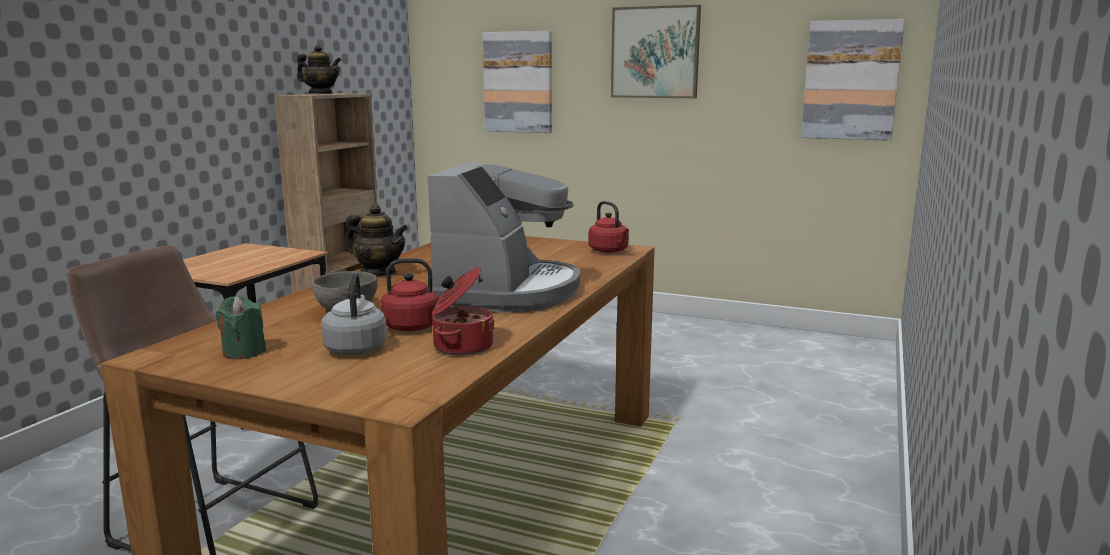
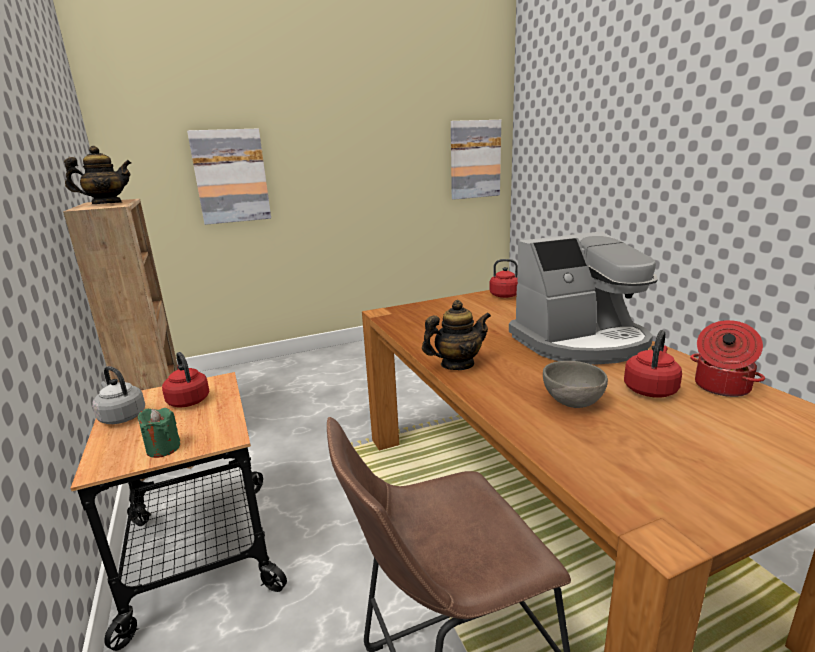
camera: 45 degrees left, 5 degrees up
green candle [215,296,266,359] -> green candle moved to [138,408,180,458]
grey kettle [321,273,387,355] -> grey kettle moved to [92,366,145,424]
coffee machine [427,161,580,313] -> coffee machine turned 105 degrees clockwise [509,231,657,365]
picture [611,5,701,98] -> none
none -> red kettle [162,352,209,407]

